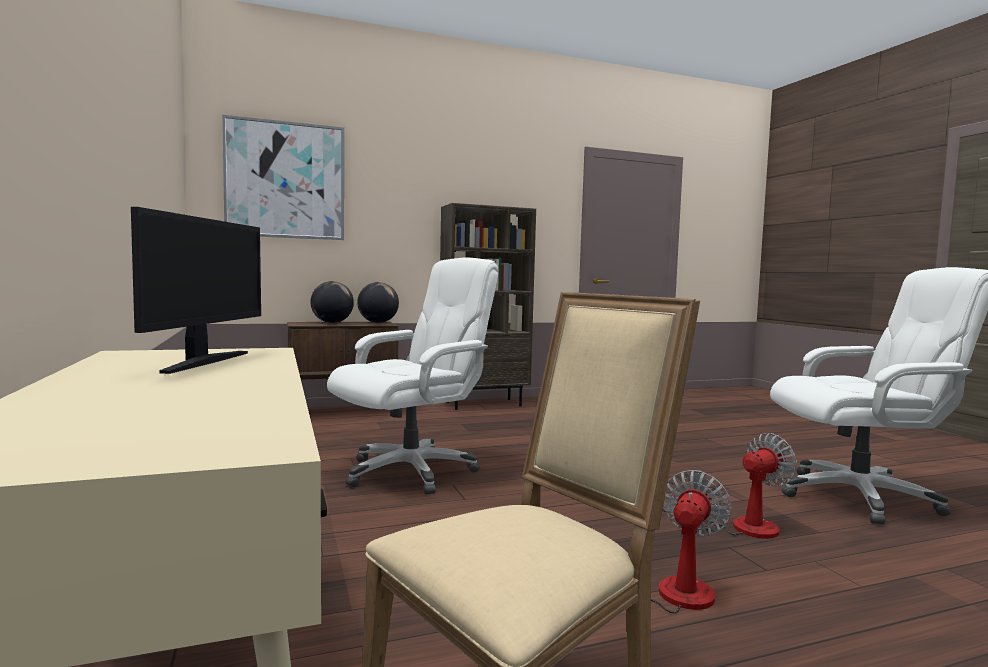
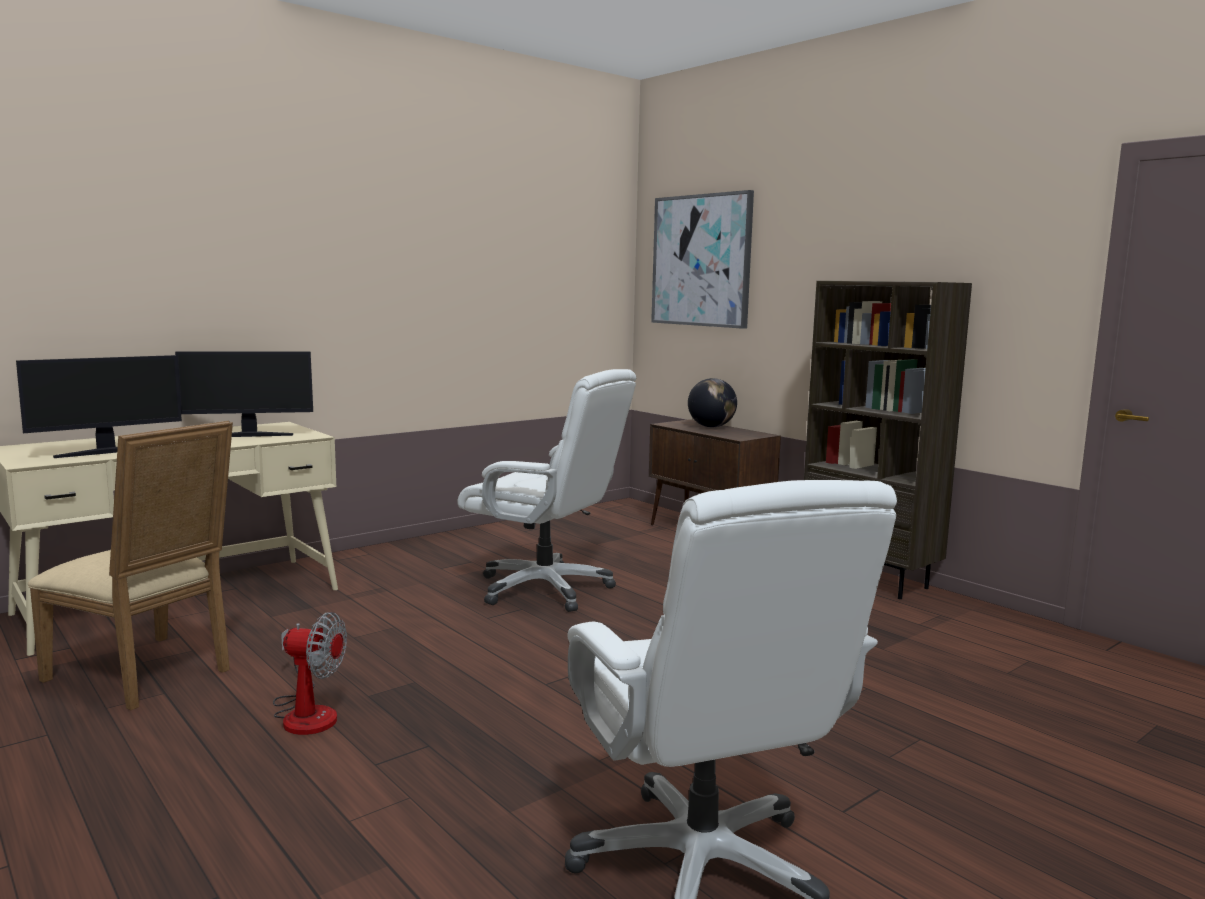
camera: 70 degrees right, 5 degrees up
globe [357,282,399,323] -> none
fan [662,433,797,539] -> none
none -> monitor [16,355,182,458]

